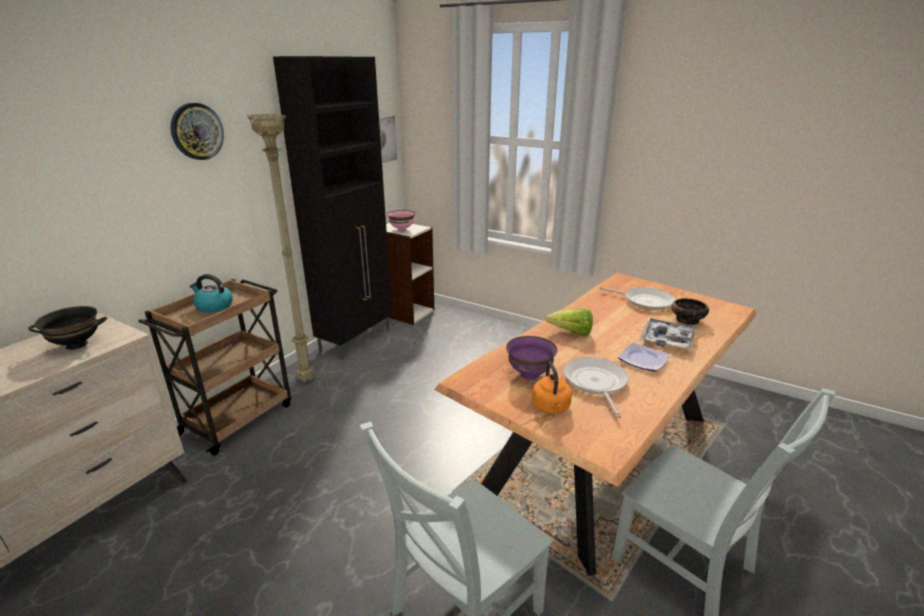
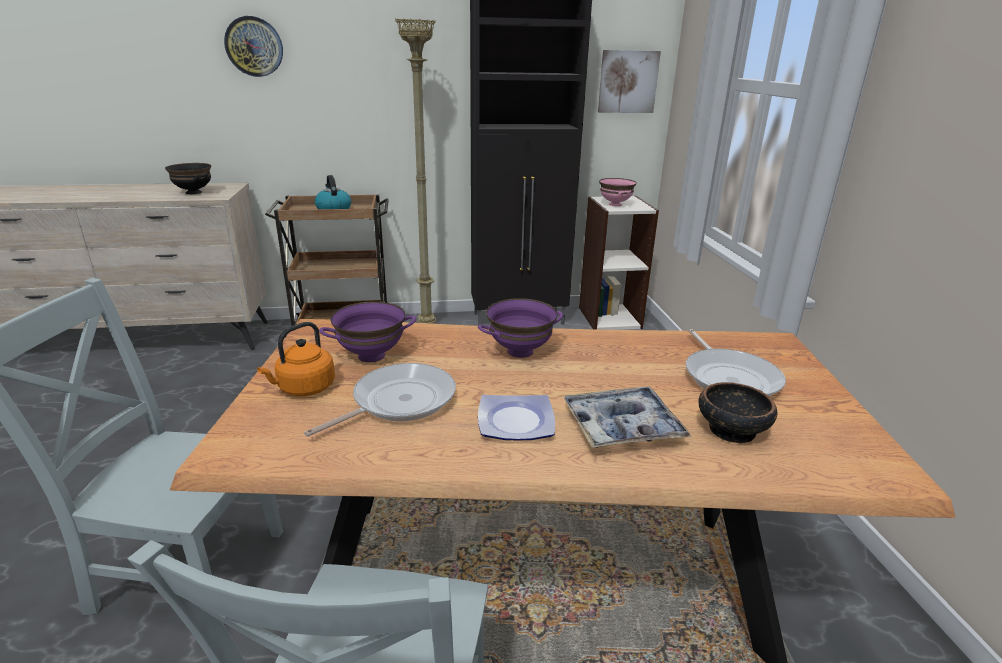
camera: 50 degrees right, 0 degrees up
wall clock [171,103,224,160] -> wall clock moved to [224,16,283,77]
lettuce [545,309,593,336] -> purple bowl [478,298,563,358]

